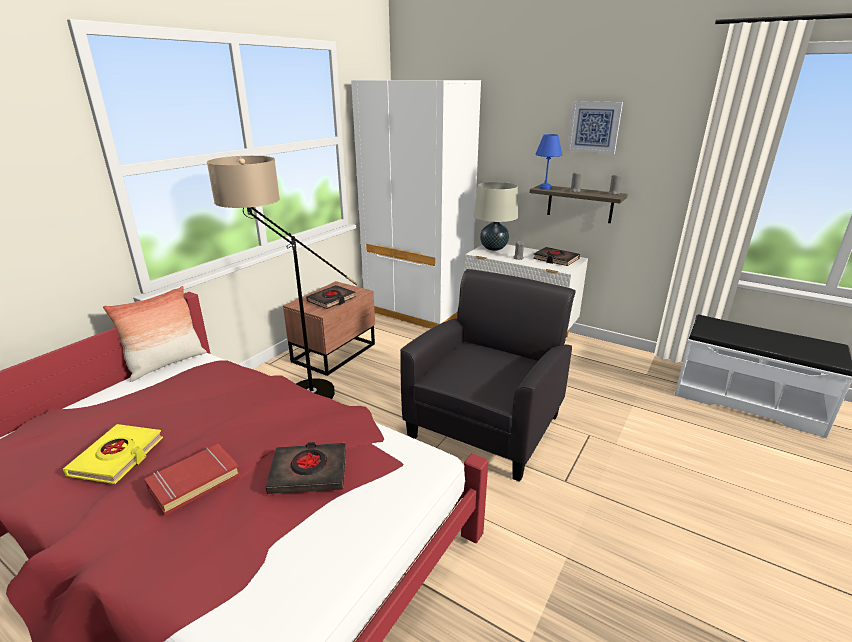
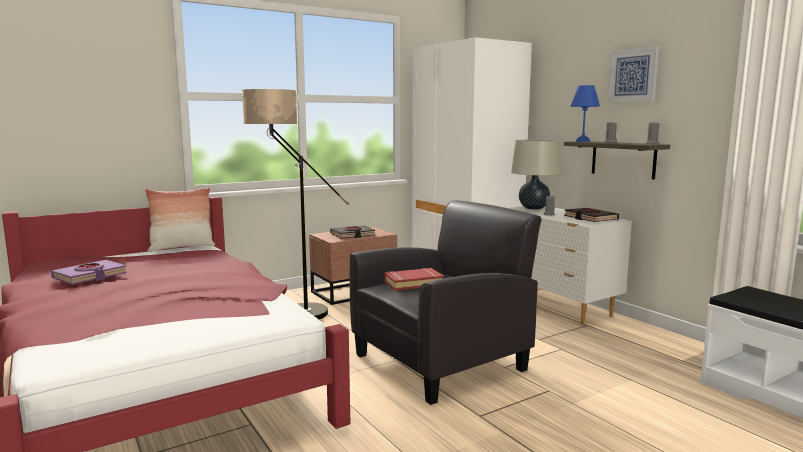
camera: 25 degrees right, 15 degrees down
yellow book [63,424,163,484] -> purple book [51,260,127,285]
red book [144,444,240,515] -> red book moved to [384,268,444,290]
black book [266,442,346,494] -> none

